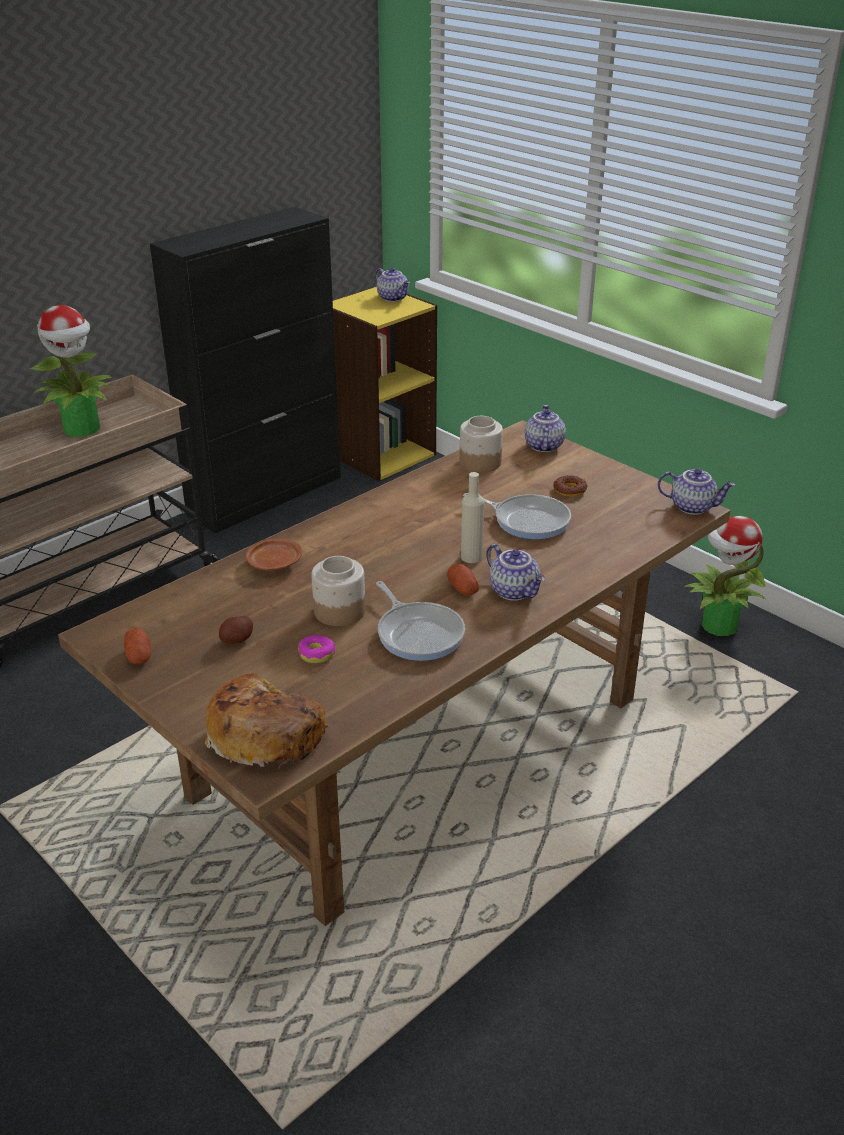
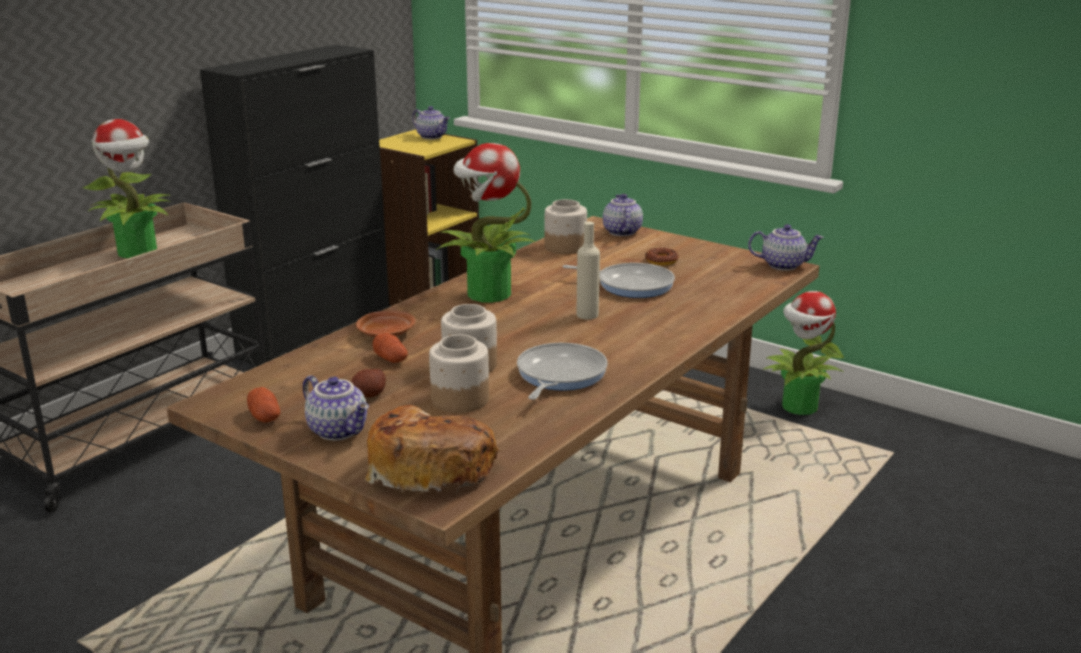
camera: 10 degrees left, 10 degrees down
donut [298,635,335,663] -> jar [429,335,489,413]
frying pan [376,581,465,661] -> frying pan turned 120 degrees counterclockwise [517,343,608,400]
potato [447,564,479,595] -> potato moved to [373,333,408,363]
teapot [486,544,545,601] -> teapot moved to [303,375,369,441]
none -> potted plant [436,143,535,302]

